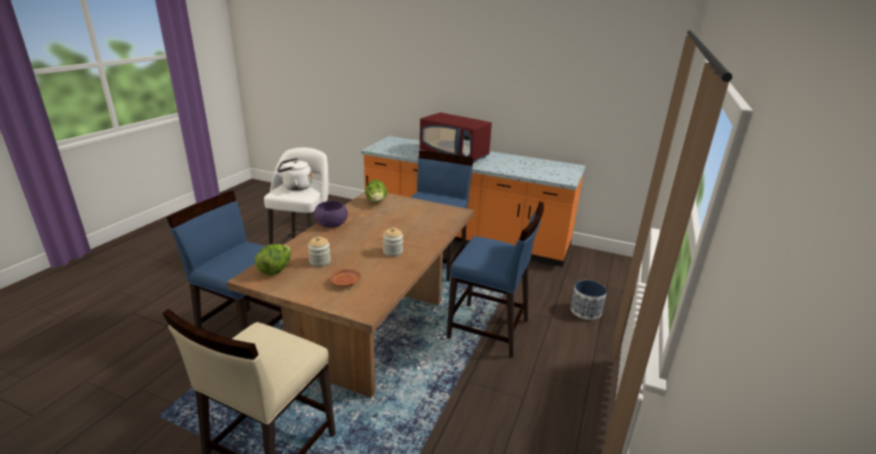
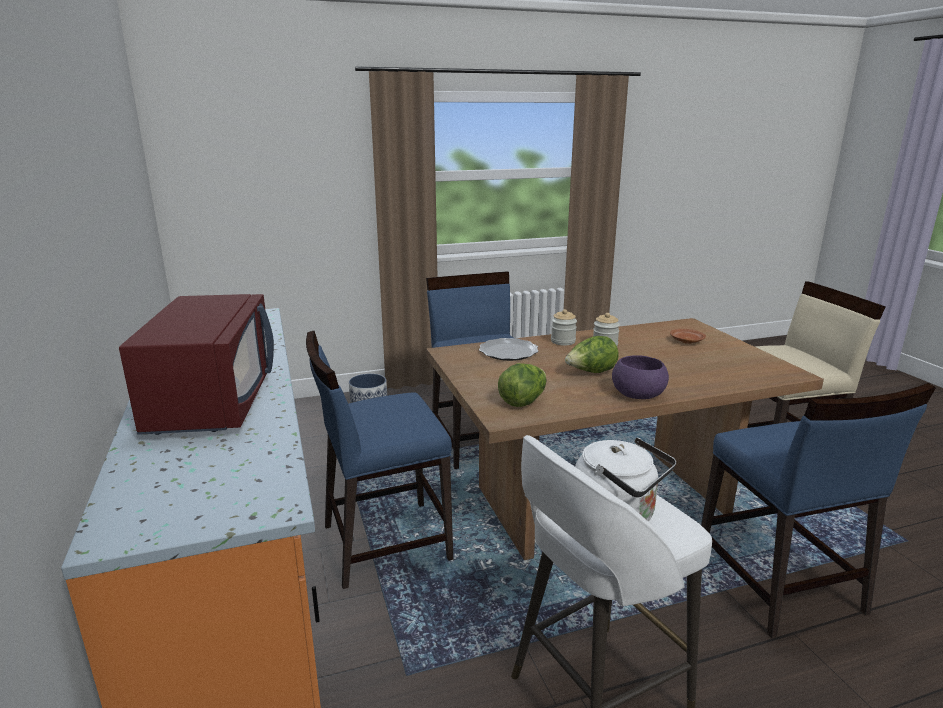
camera: 130 degrees left, 5 degrees down
lettuce [255,244,291,276] -> lettuce moved to [565,336,619,373]
jar [308,236,331,267] -> jar moved to [551,309,577,346]
none -> plate [479,338,538,361]

